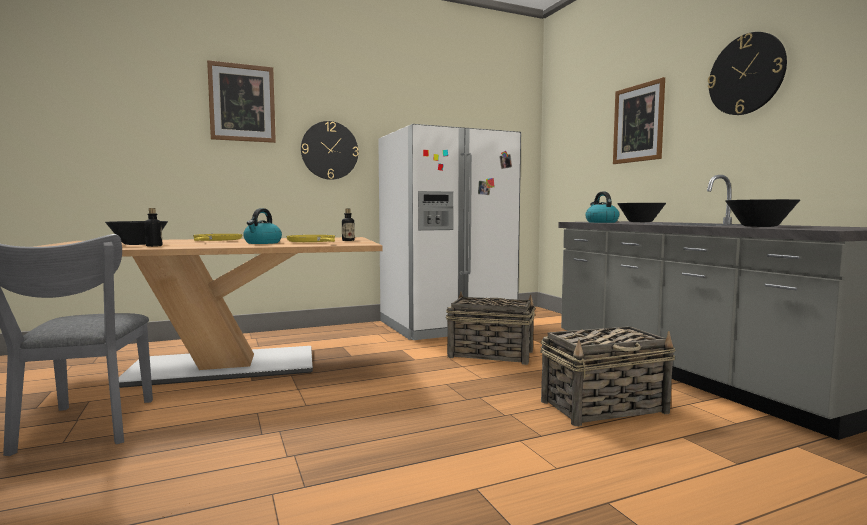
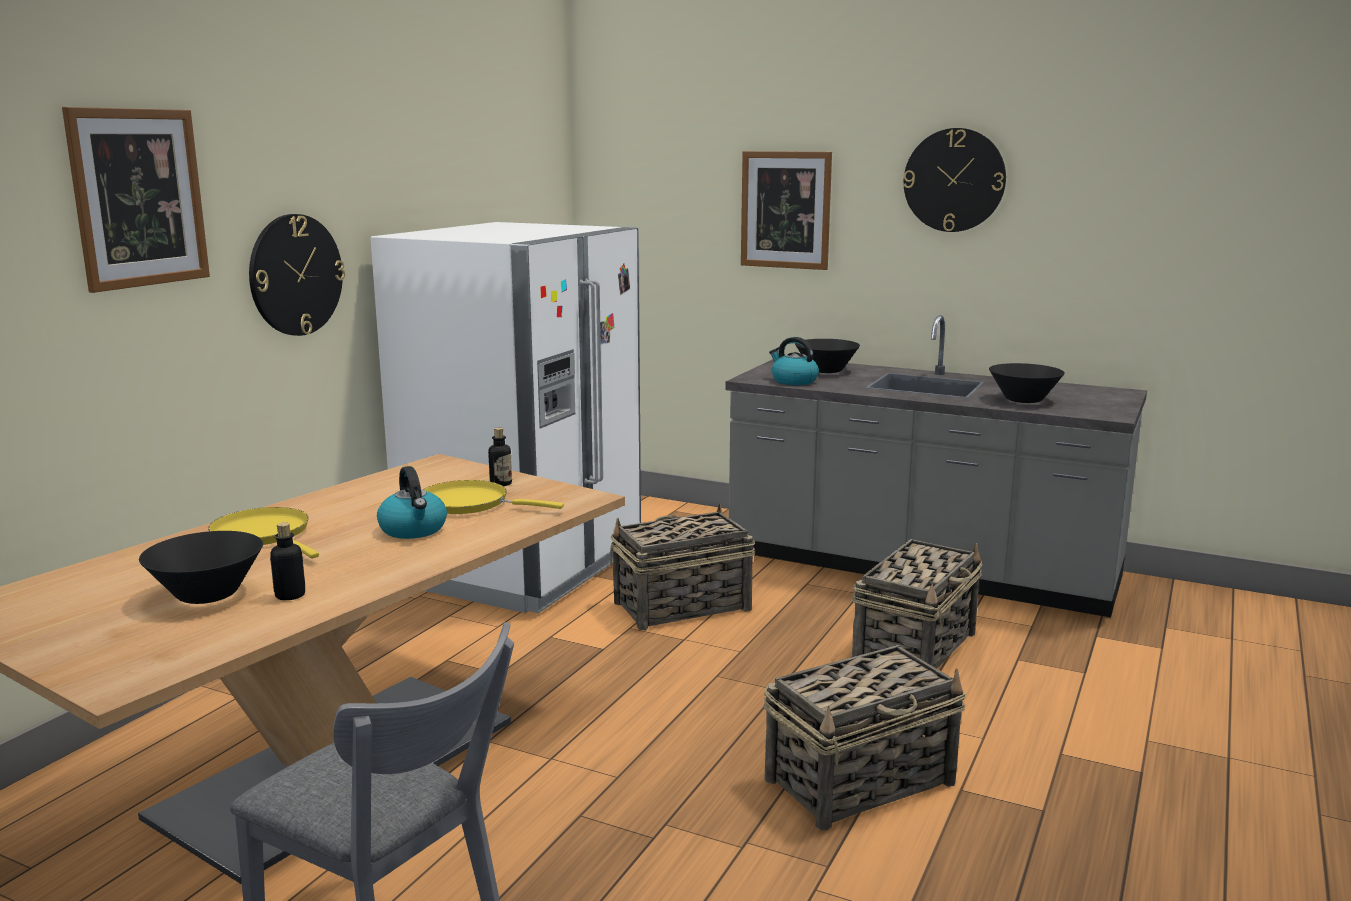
camera: 40 degrees left, 10 degrees up
none -> basket [763,645,966,830]

